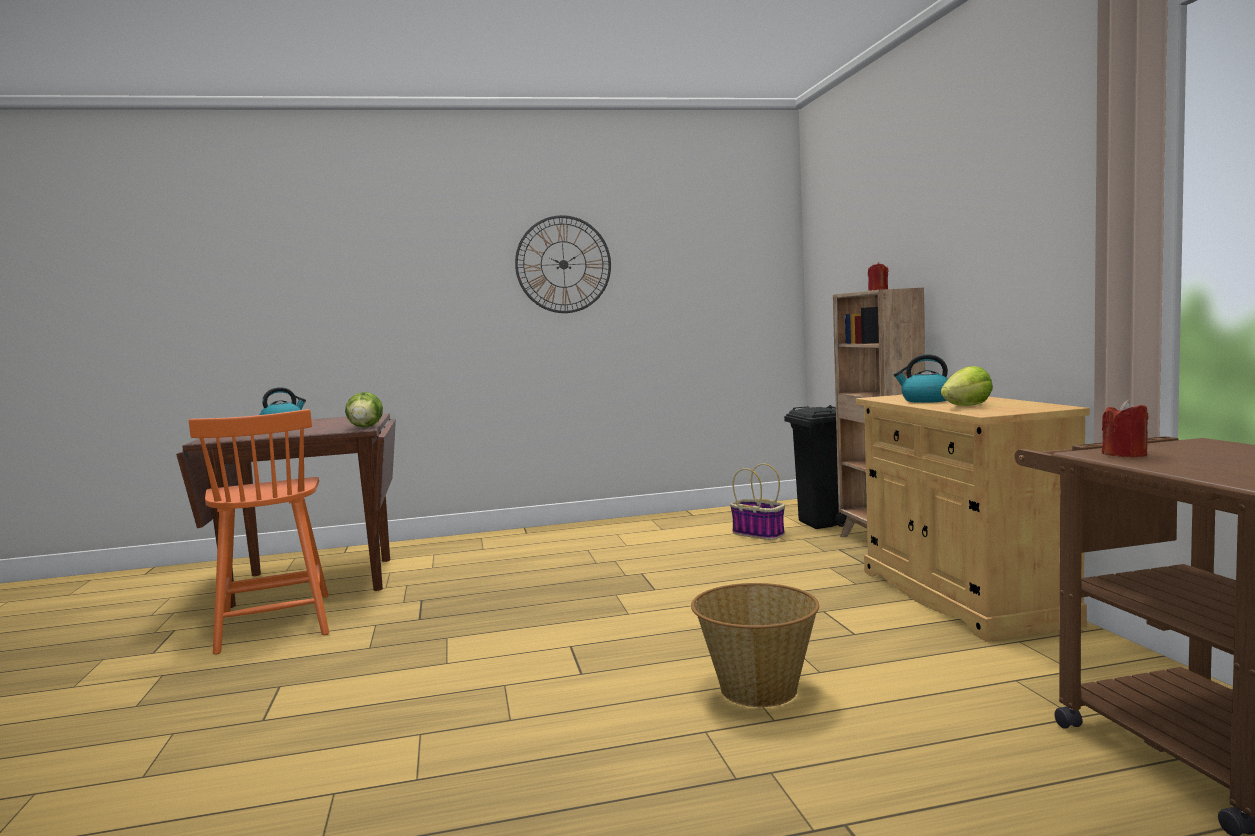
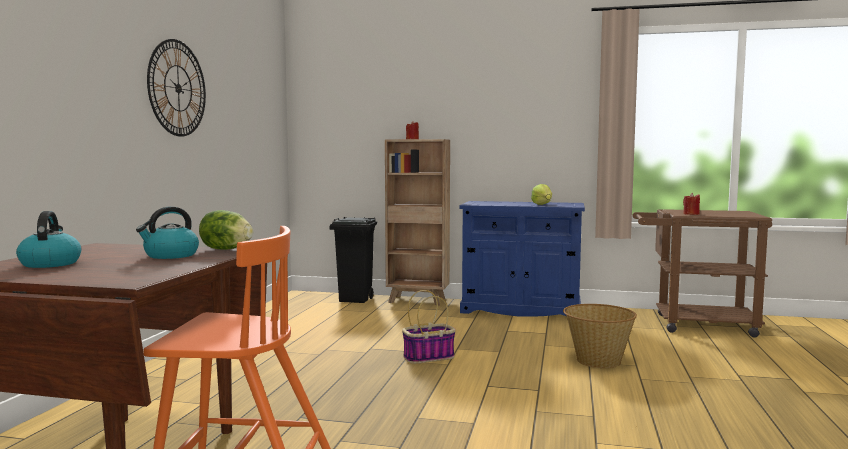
camera: 65 degrees left, 0 degrees up
basket [730,463,785,540] -> basket moved to [402,290,456,364]
beige cabinet [856,395,1090,642] -> blue cabinet [459,201,585,317]
kettle [894,354,948,403] -> kettle moved to [136,207,199,259]

